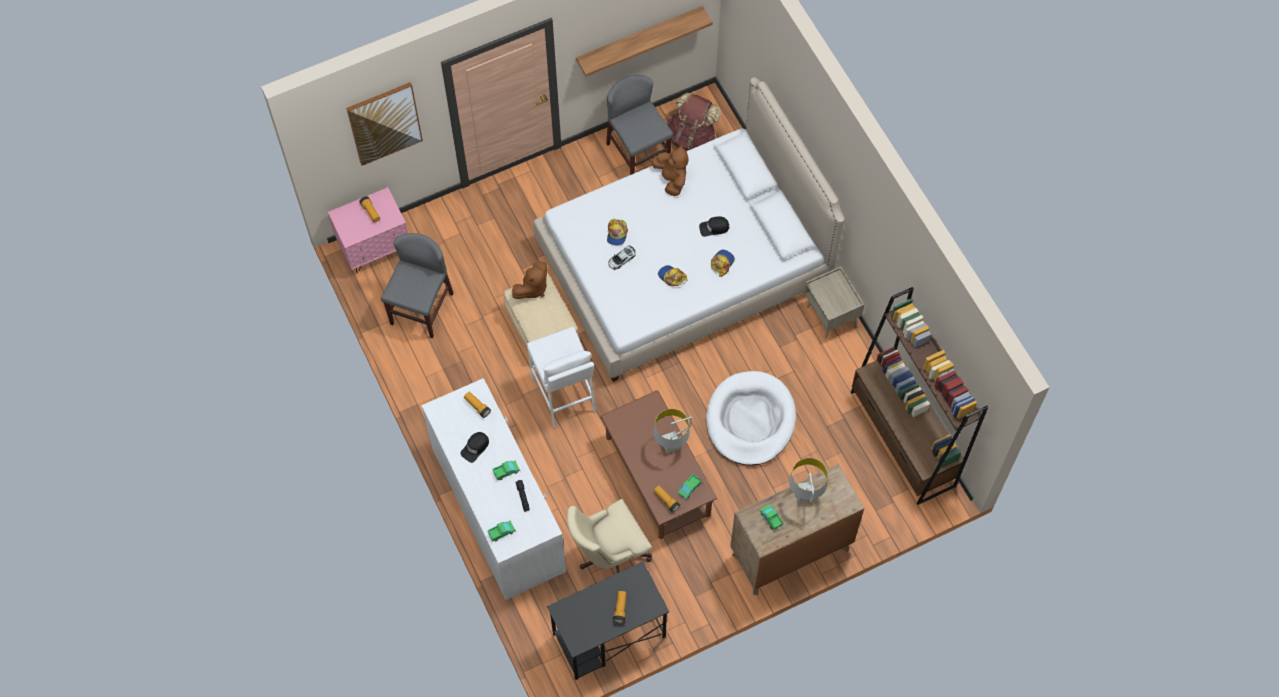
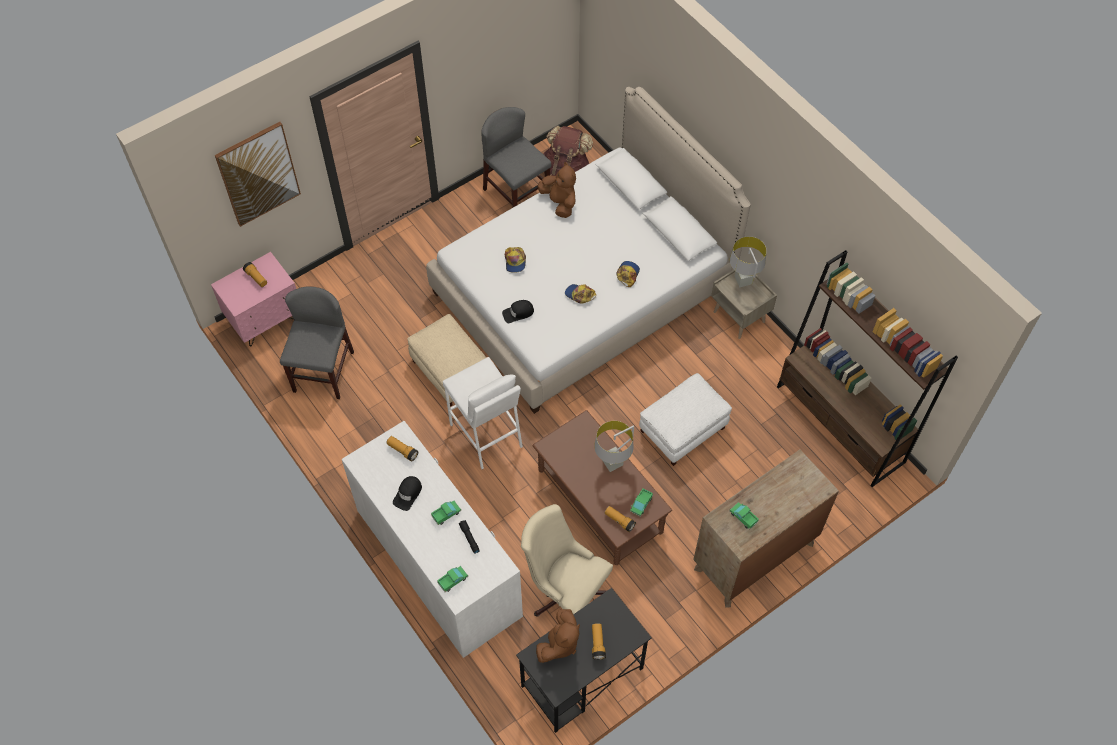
camera: 10 degrees left, 5 degrees down
brown plush toy [512,261,548,299] -> brown plush toy moved to [536,609,580,663]
beige office chair [567,499,652,573] -> beige office chair turned 75 degrees clockwise [521,504,613,616]
shelf [576,6,713,77] -> none
toy car [608,245,635,270] -> none
black cap [699,216,729,237] -> black cap moved to [502,300,534,323]
white dog bed [706,371,796,466] -> white ottoman [639,373,732,466]
grey table lamp [789,458,828,503] -> grey table lamp moved to [730,236,767,287]

